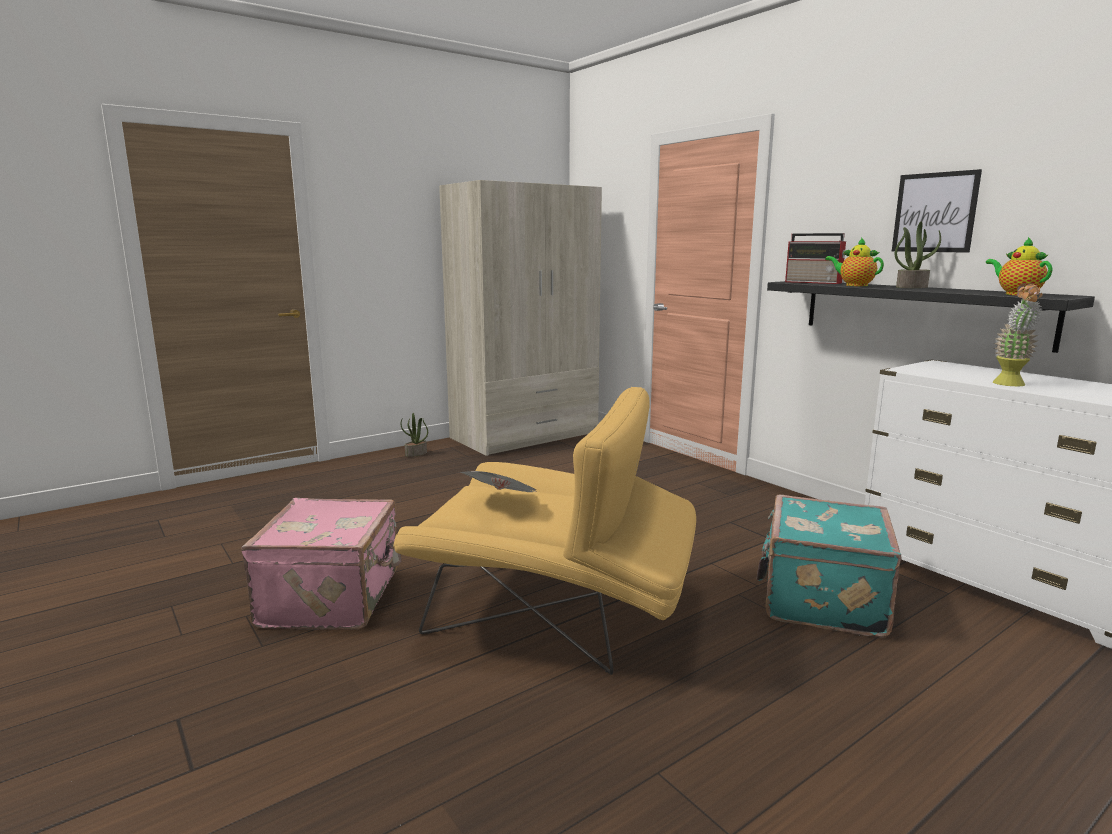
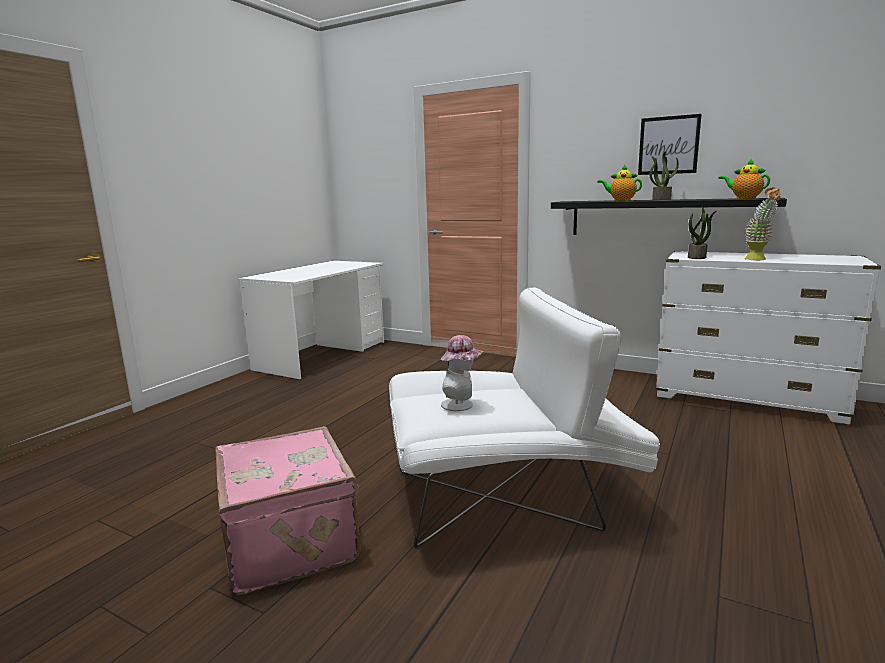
camera: 25 degrees left, 0 degrees up
yellow armchair [393,387,696,675] -> white armchair [389,287,660,548]
potted plant [401,413,428,457] -> potted plant moved to [688,207,717,259]
beige wardrobe [439,180,602,456] -> white desk [238,261,384,380]
newspaper [459,471,538,492] -> hat [441,335,484,411]
turquoise suitcase [756,495,902,638] -> none
radio [785,233,846,284] -> none

